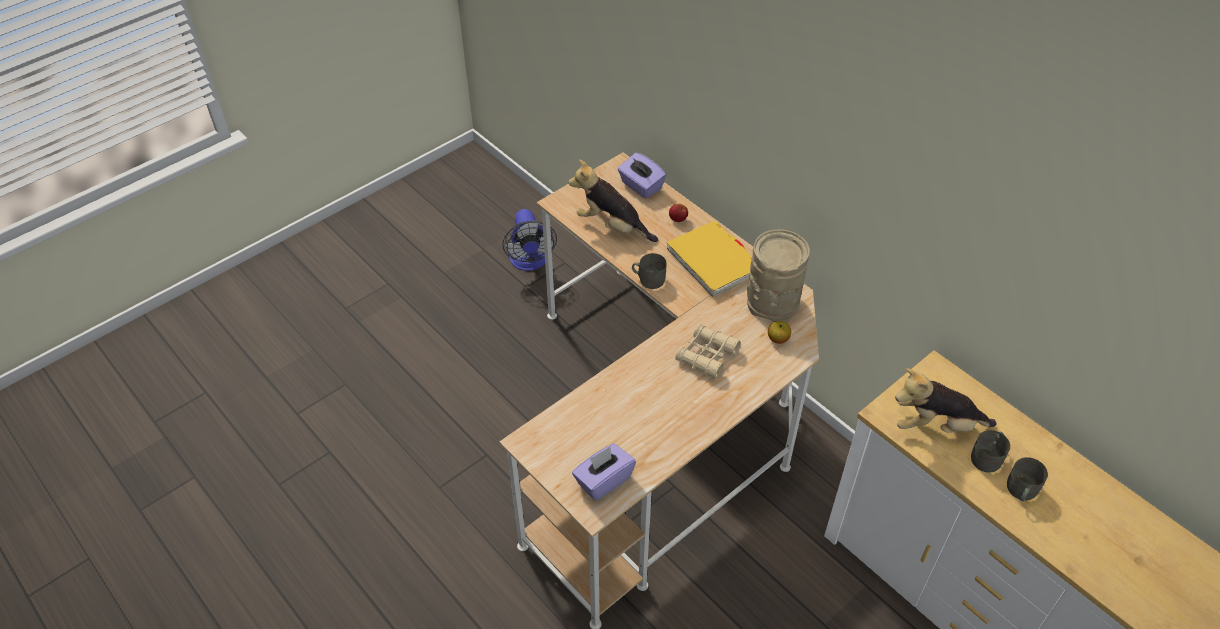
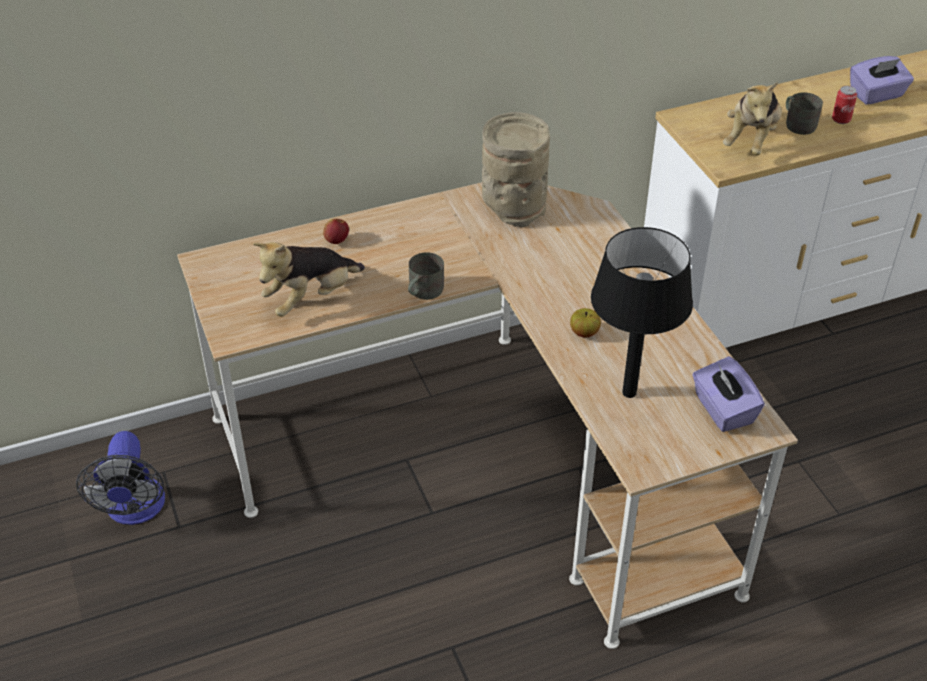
camera: 70 degrees left, 5 degrees down
fan [503,209,557,271] -> fan turned 75 degrees clockwise [76,431,165,525]
purple tissue box [618,153,666,198] -> purple tissue box moved to [850,56,914,105]
yellow book [666,221,752,298] -> none
beige binoculars [675,324,741,378] -> none
apple [768,321,791,344] -> apple moved to [570,308,601,337]
grey mug [1007,457,1048,501] -> can [832,86,857,124]
none -> black table lamp [591,227,693,398]

